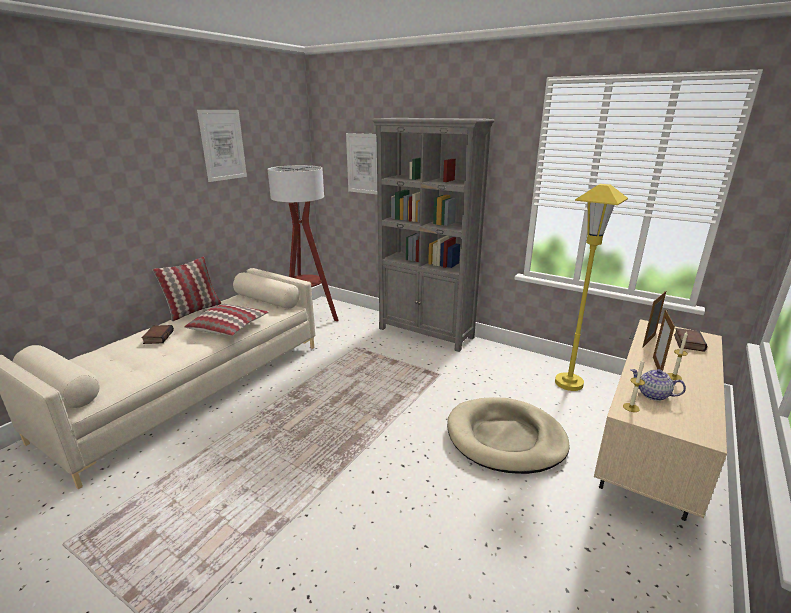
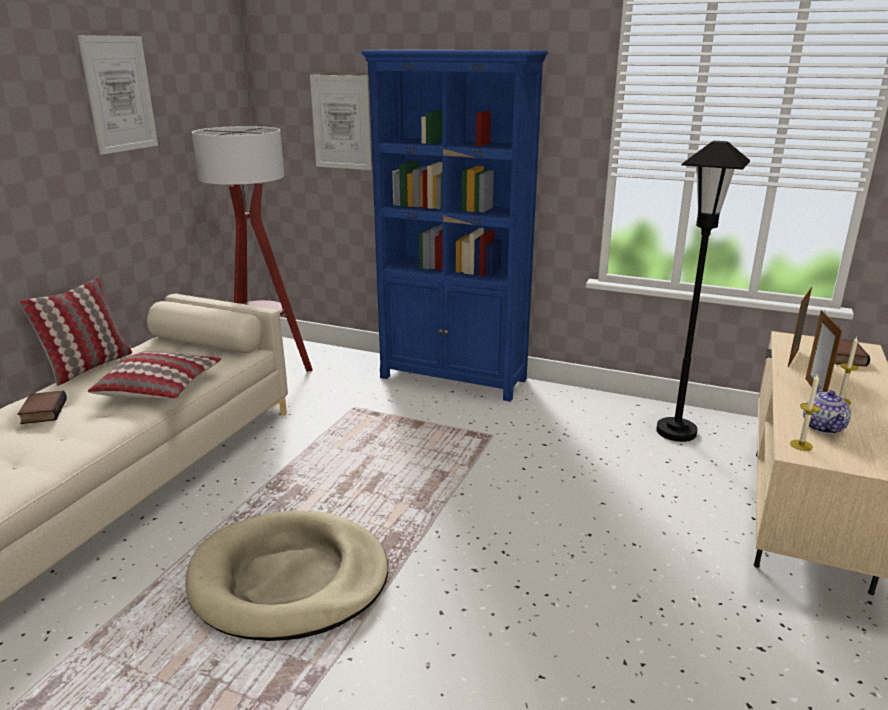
camera: 10 degrees left, 0 degrees up
grey bookcase [372,118,495,352] -> blue bookcase [361,50,548,402]
beige dog bed [447,397,570,474] -> beige dog bed moved to [185,510,388,641]
yellow floor lamp [555,184,628,391] -> black floor lamp [656,141,750,442]
teapot [630,369,686,401] -> teapot turned 105 degrees counterclockwise [803,387,851,434]

